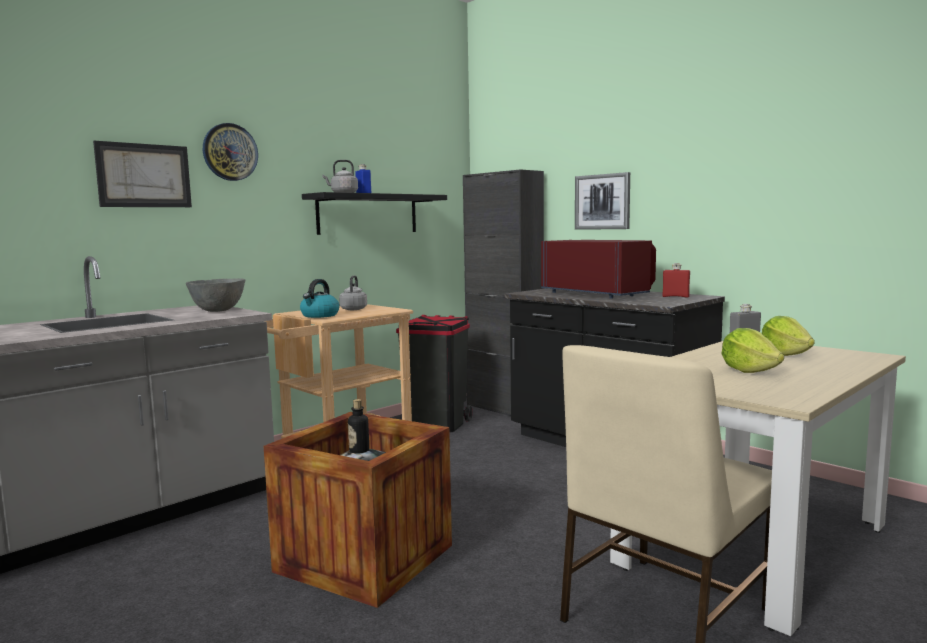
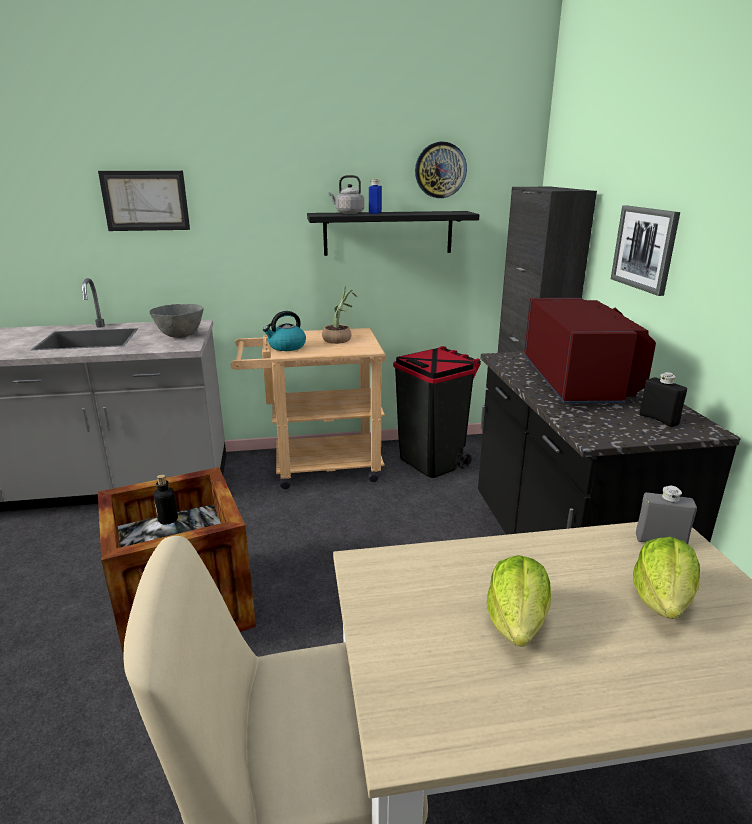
camera: 35 degrees right, 15 degrees up
wall clock [203,123,258,181] -> wall clock moved to [415,142,467,198]
grey kettle [339,275,367,310] -> potted plant [322,286,357,344]
red bottle [663,263,690,298] -> black bottle [639,372,687,427]

